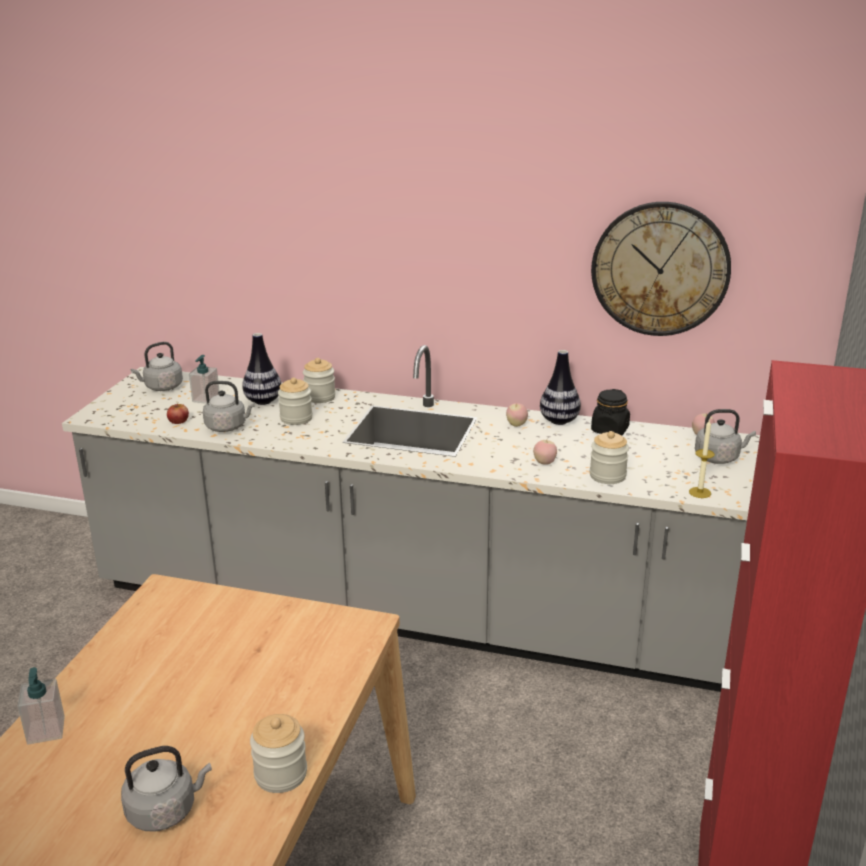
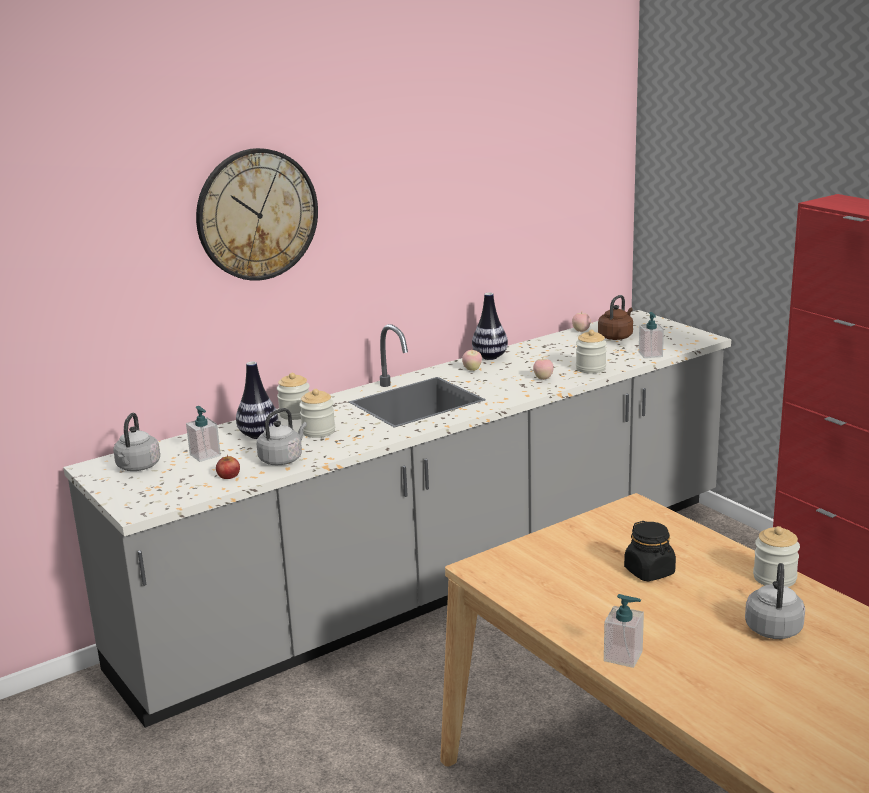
camera: 50 degrees left, 5 degrees down
wall clock [591,202,731,336] -> wall clock moved to [196,148,318,281]
black jar [591,389,630,436] -> black jar moved to [624,521,676,581]
candle [689,419,715,498] -> soap dispenser [639,312,664,358]
grey kettle [695,409,756,464] -> brown kettle [598,295,633,340]

